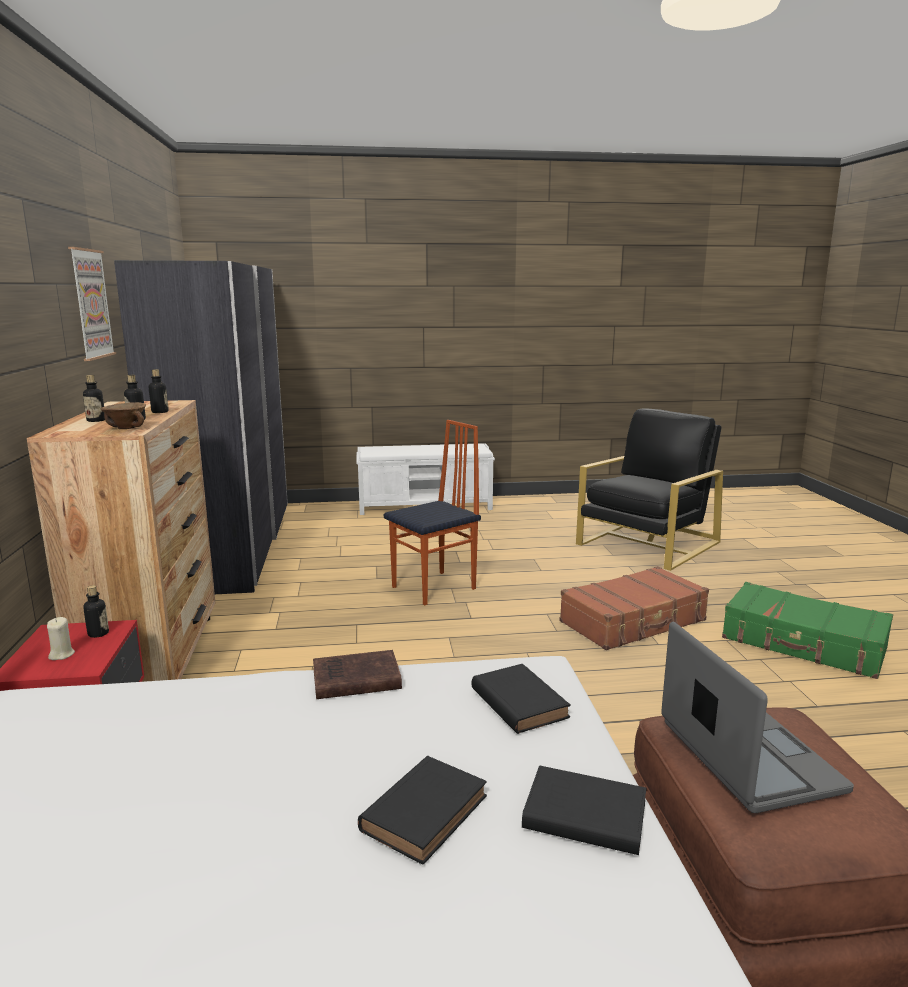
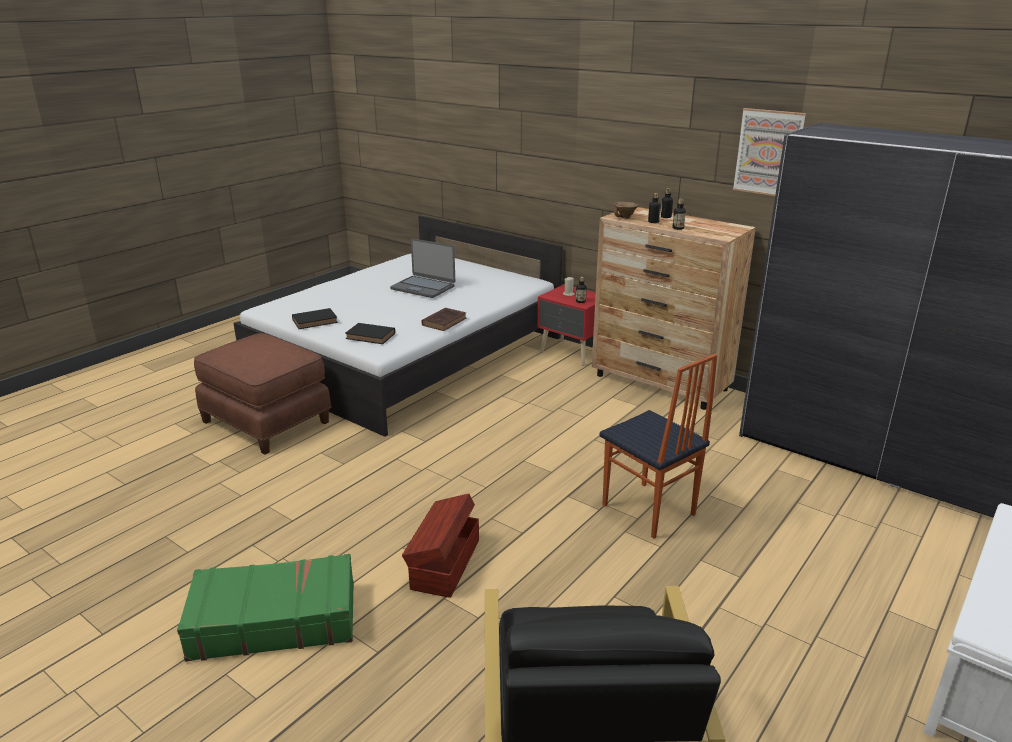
camera: 135 degrees right, 10 degrees up
black book [358,756,487,865] -> none
chair [384,420,481,605] -> chair turned 45 degrees counterclockwise [600,354,717,539]
brown suitcase [559,566,709,650] -> brown storage box [402,494,479,598]
laptop [661,622,854,813] -> laptop moved to [390,238,455,298]

